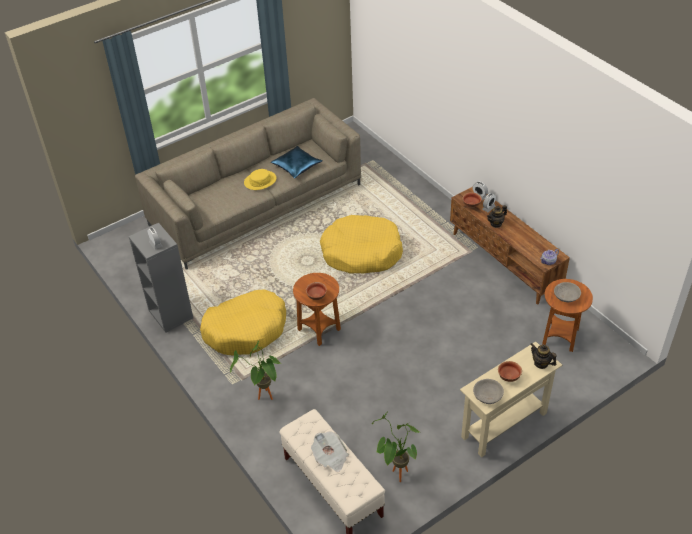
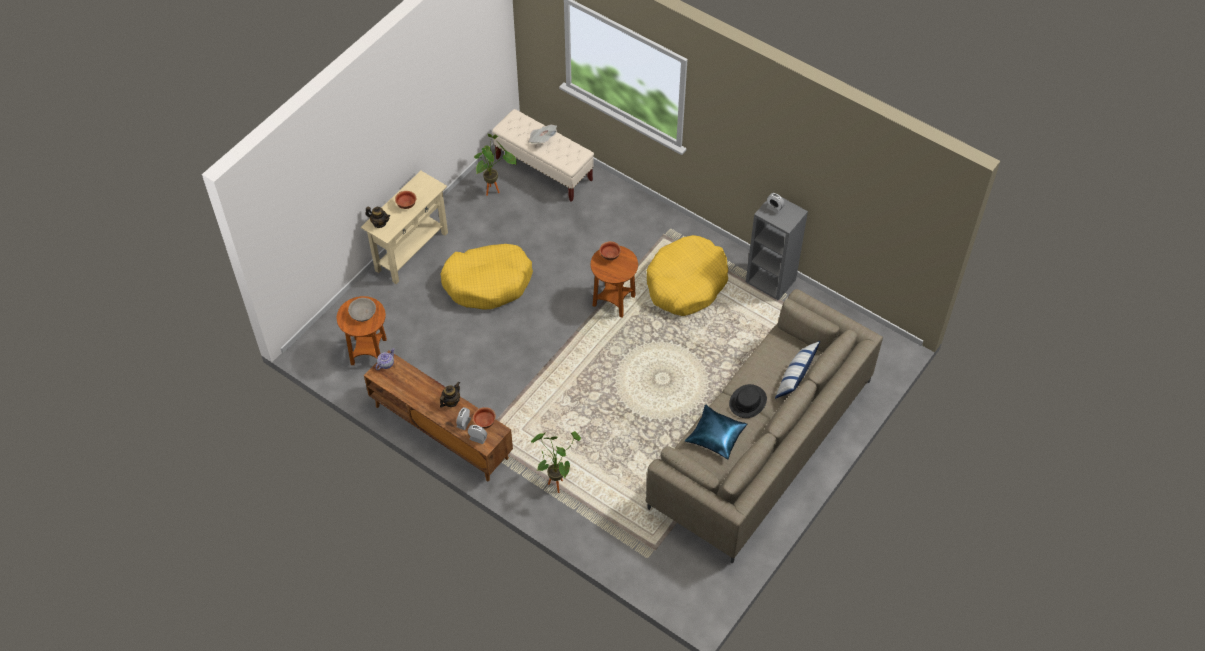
camera: 160 degrees right, 10 degrees up
potted plant [230,341,281,400] -> potted plant moved to [531,431,581,493]
yellow hat [244,169,276,190] -> black hat [729,384,767,418]
yellow dog bed [320,215,403,274] -> yellow dog bed moved to [441,244,533,310]
grey bowl [473,379,504,404] -> none
none -> pillow [775,341,820,399]

